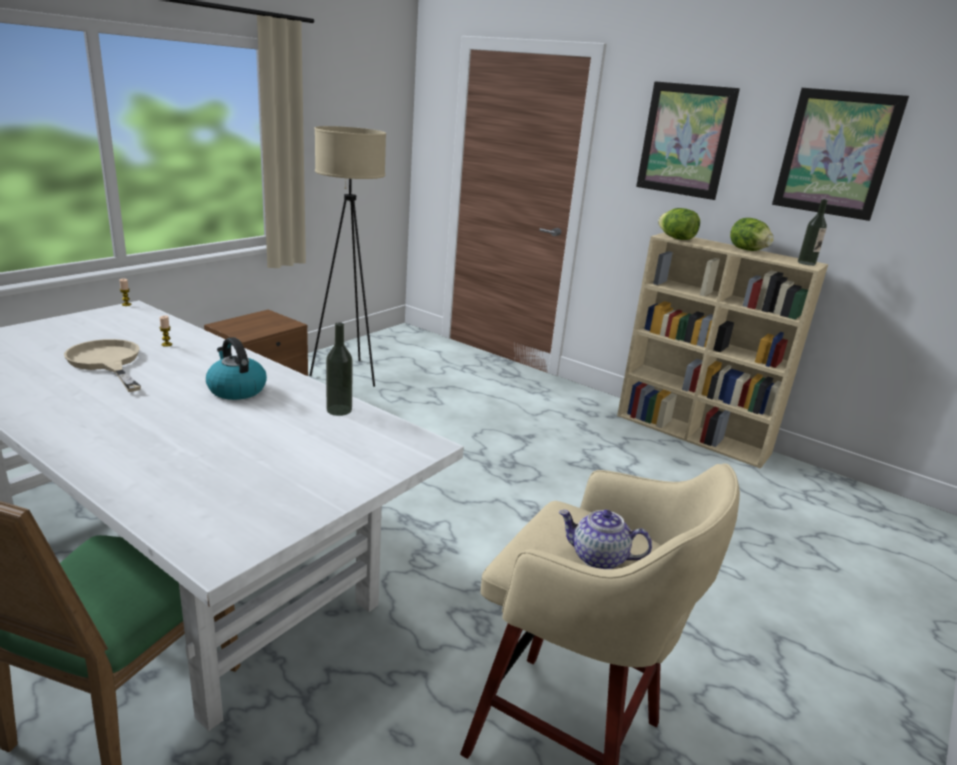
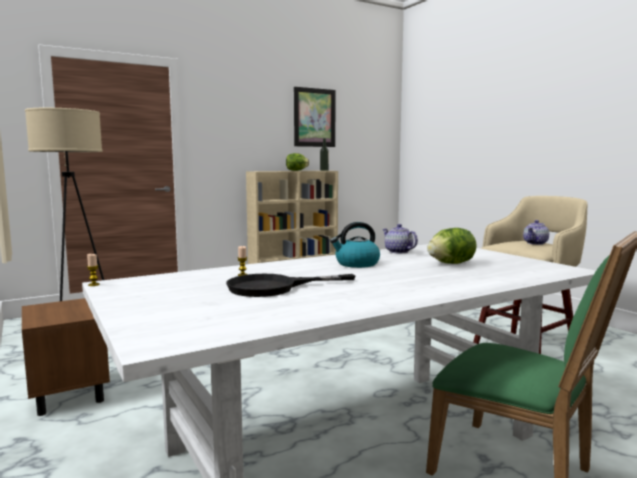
camera: 65 degrees left, 15 degrees down
beige frying pan [64,339,141,392] -> black frying pan [226,274,356,297]
bottle [326,322,353,416] -> teapot [383,224,418,253]
picture [636,81,740,200] -> none
lettuce [658,208,700,240] -> lettuce moved to [427,228,477,264]

